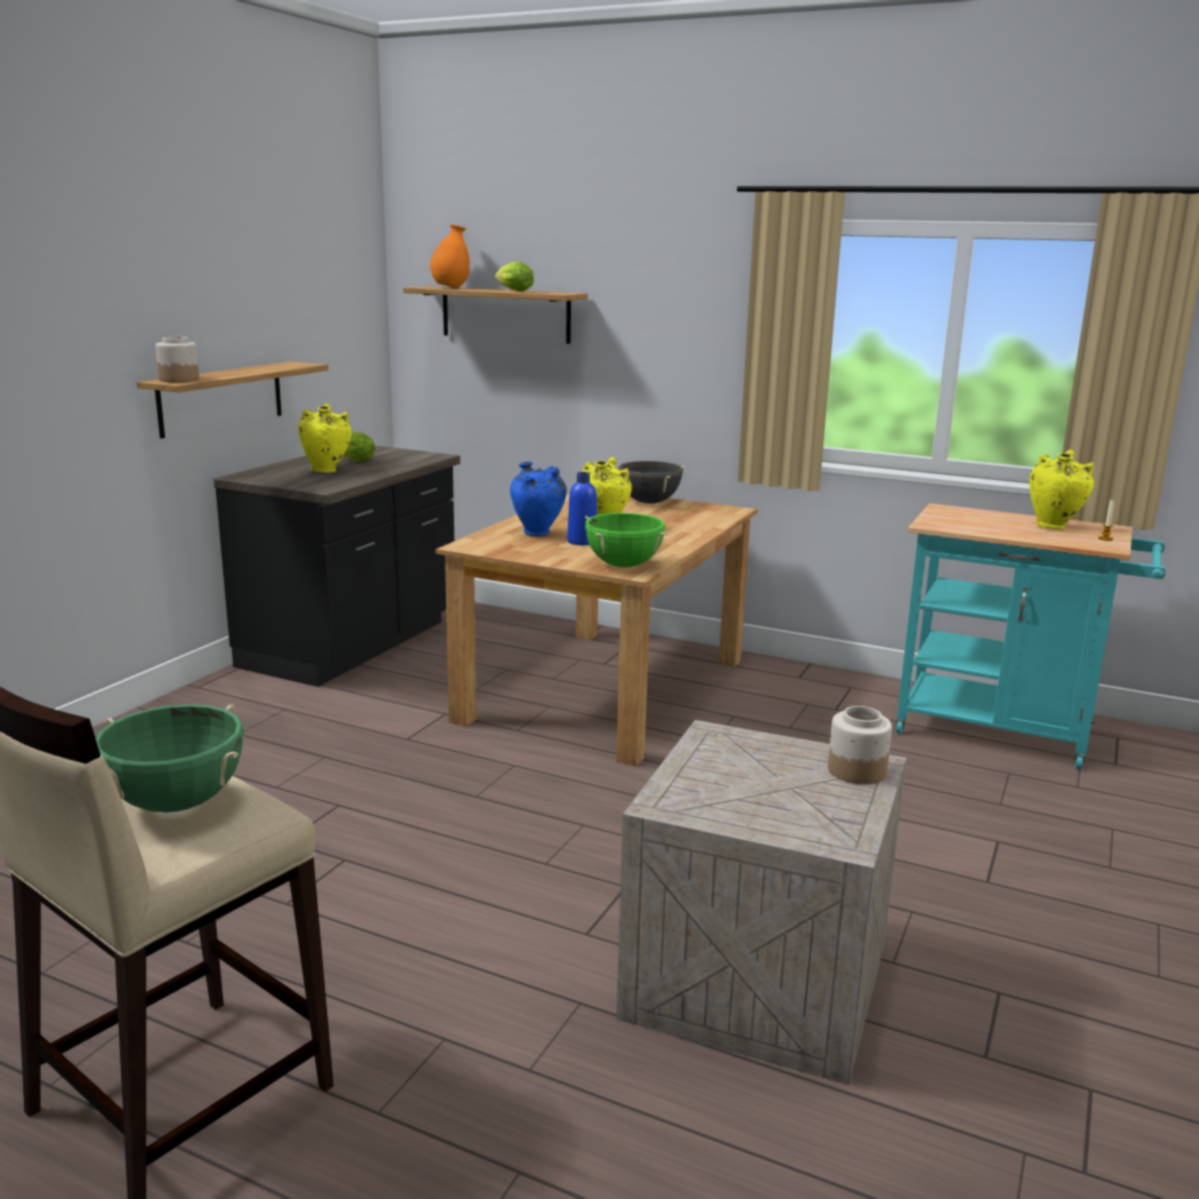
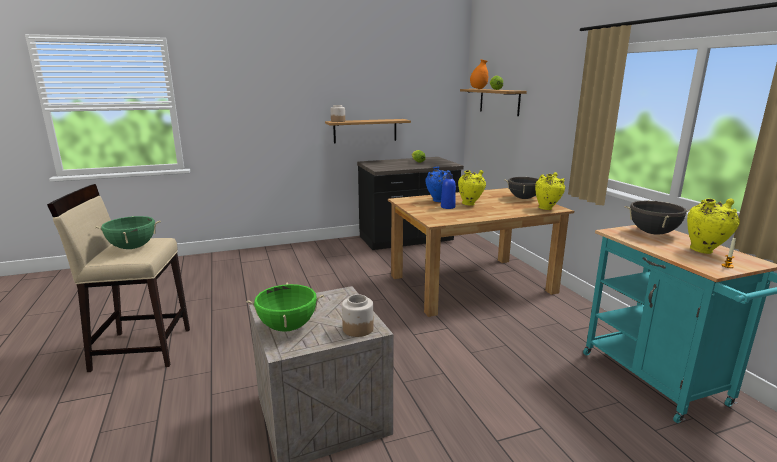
camera: 45 degrees right, 0 degrees up
yellow vase [298,403,352,473] -> yellow vase moved to [535,172,565,210]
green cooking pot [584,513,668,567] -> green cooking pot moved to [246,283,324,332]
none -> black cooking pot [624,200,690,235]

